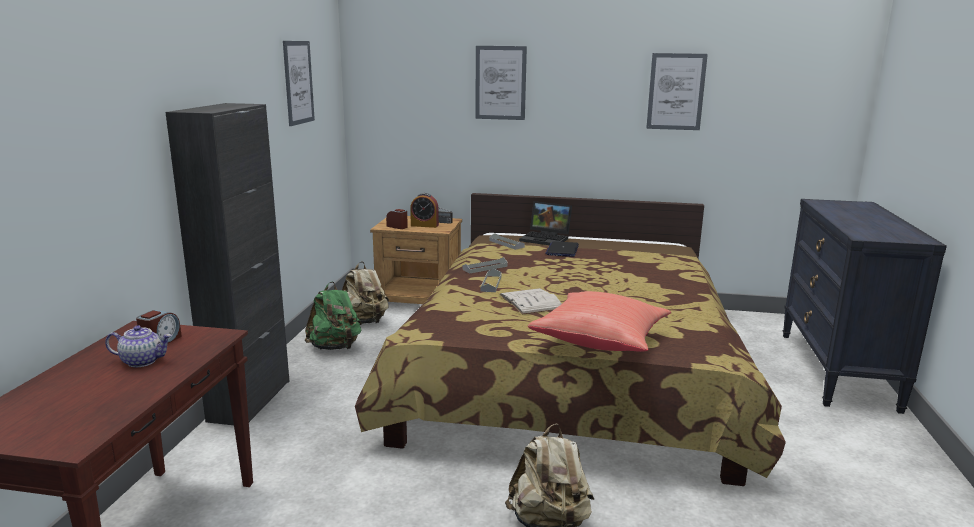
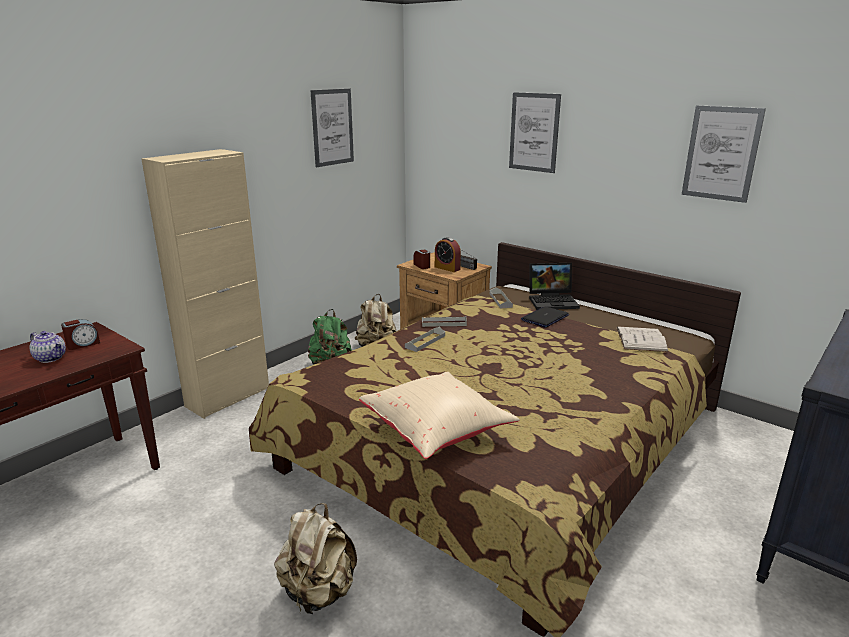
camera: 30 degrees right, 5 degrees up
black cabinet [165,103,290,425] -> beige cabinet [141,149,269,419]
white book [499,288,562,315] -> white book moved to [616,326,669,352]
laptop [519,201,572,245] -> laptop turned 60 degrees counterclockwise [529,263,580,310]
red pillow [528,291,671,352] -> beige pillow [359,372,520,459]

